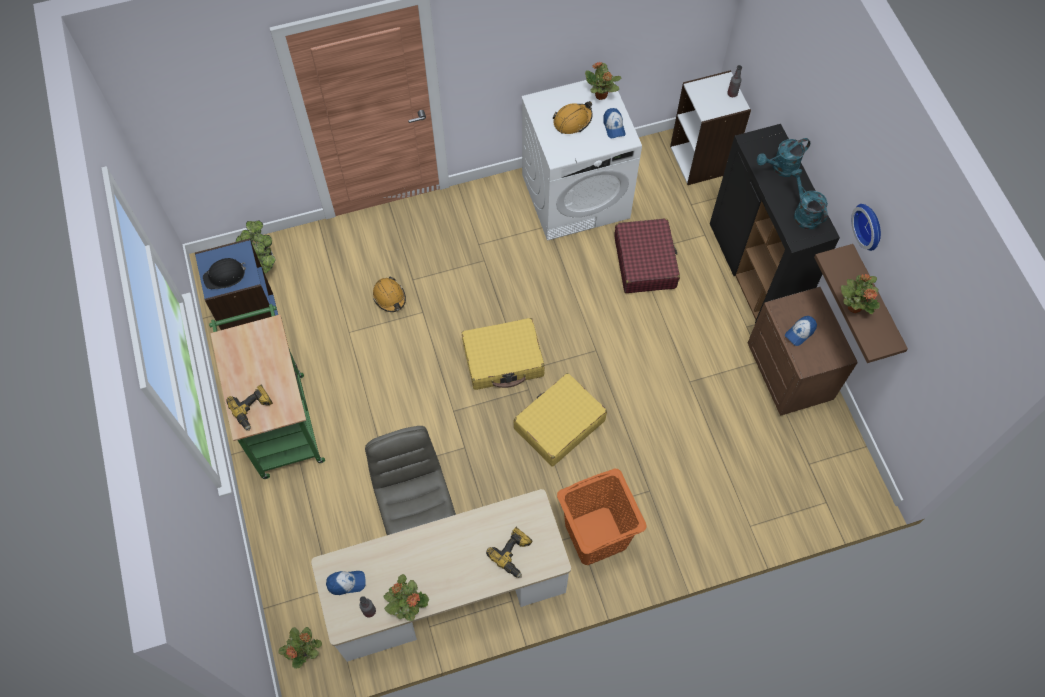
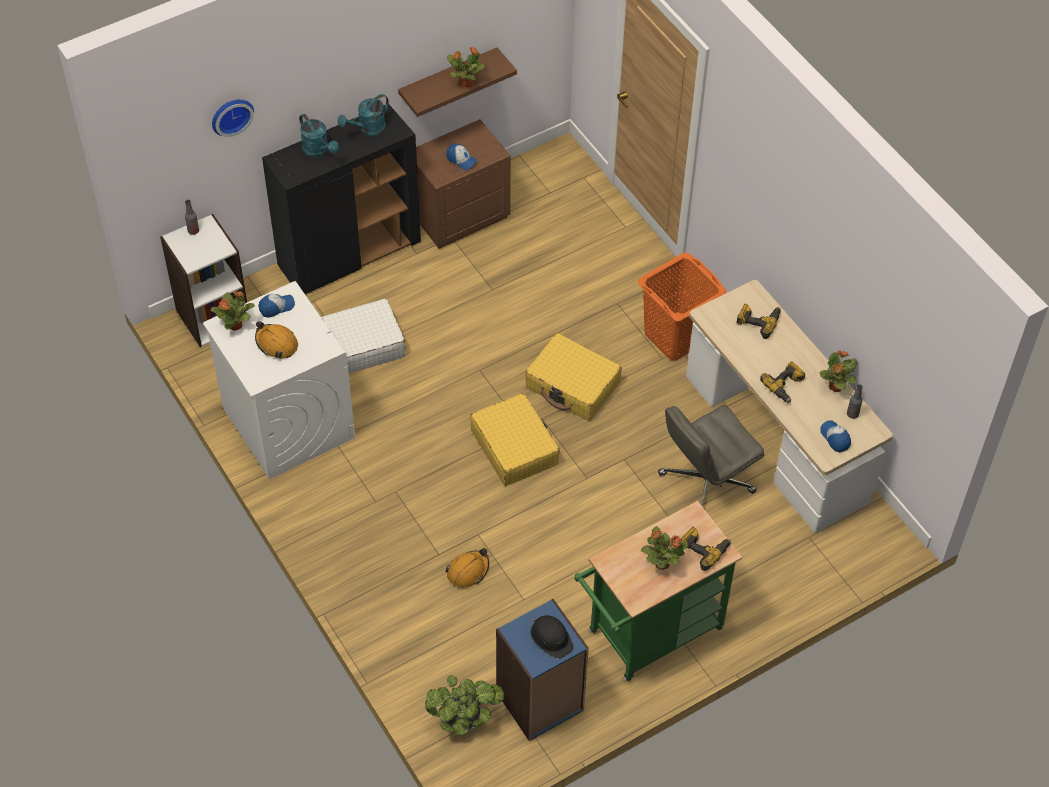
camera: 105 degrees left, 10 degrees down
potted plant [278,627,322,669] -> potted plant moved to [641,526,688,570]
red suitcase [614,218,680,293] -> white suitcase [321,298,406,374]
wall clock [851,204,881,251] -> wall clock moved to [212,99,254,137]
none -> power drill [760,361,805,403]

